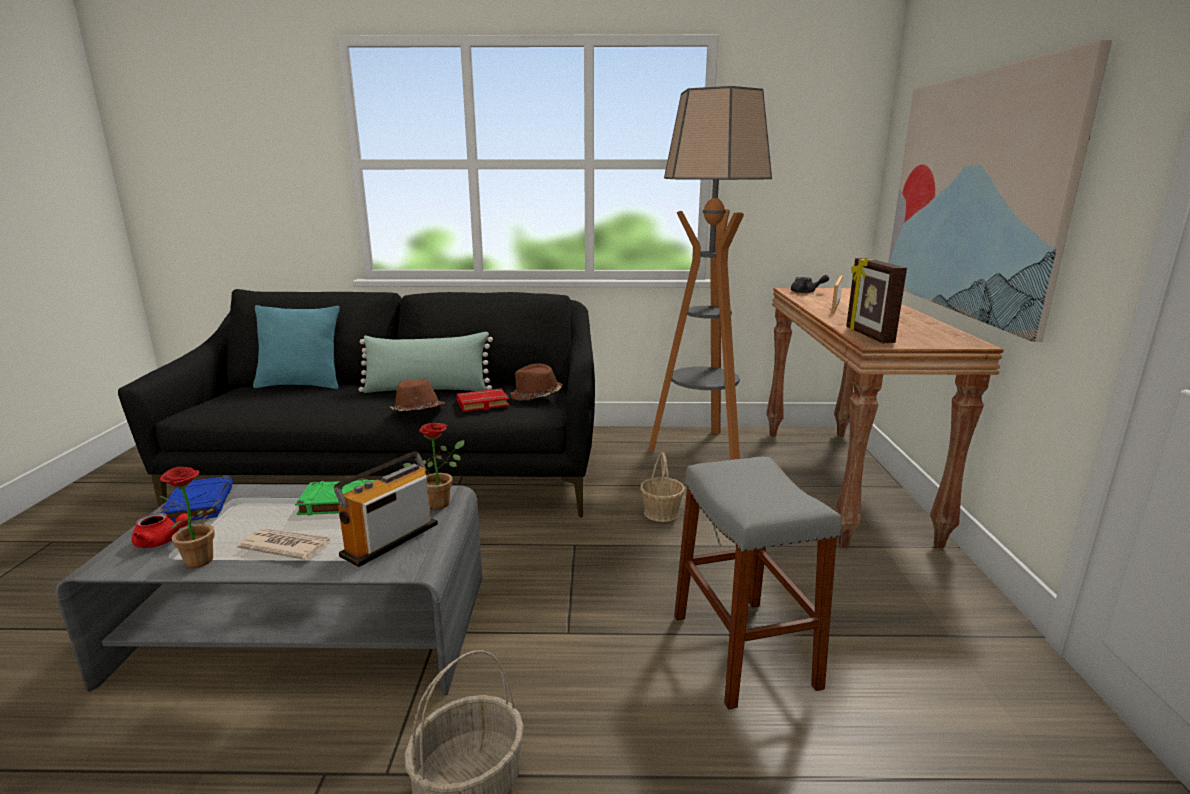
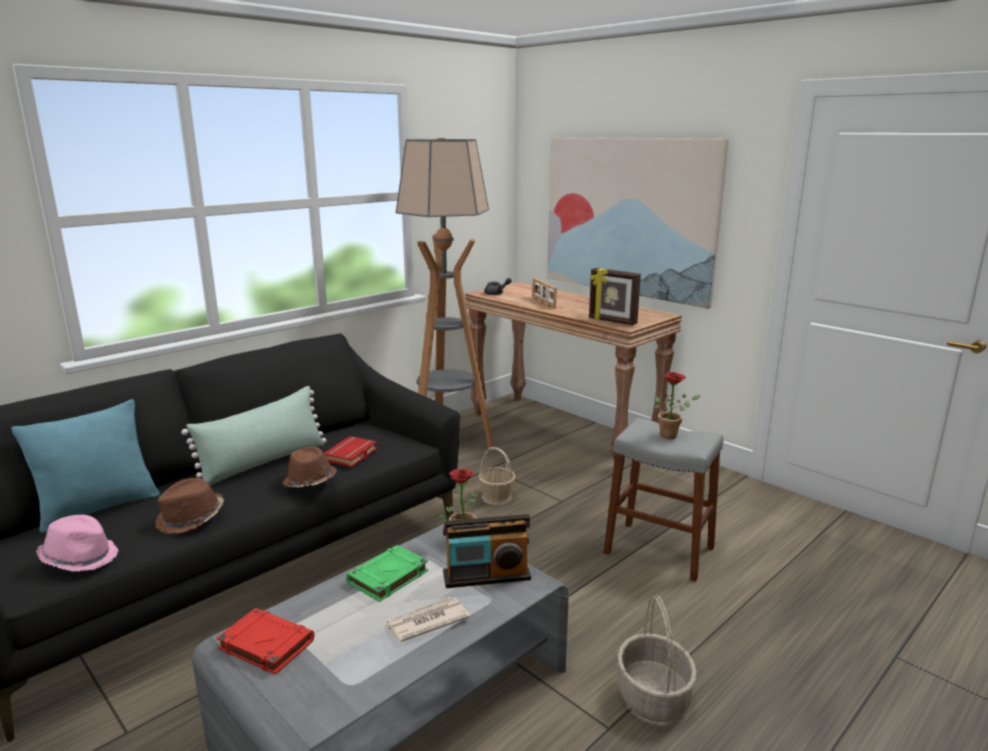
camera: 45 degrees left, 0 degrees up
red teapot [132,513,188,548] -> none
potted plant [160,467,221,568] -> potted plant moved to [654,372,701,439]
blue book [160,476,233,522] -> red book [216,608,314,675]
radio [334,451,438,567] -> radio turned 90 degrees counterclockwise [443,514,531,588]
brown hat [510,364,563,401] -> brown hat moved to [155,478,224,534]
none -> pink hat [36,515,119,572]

